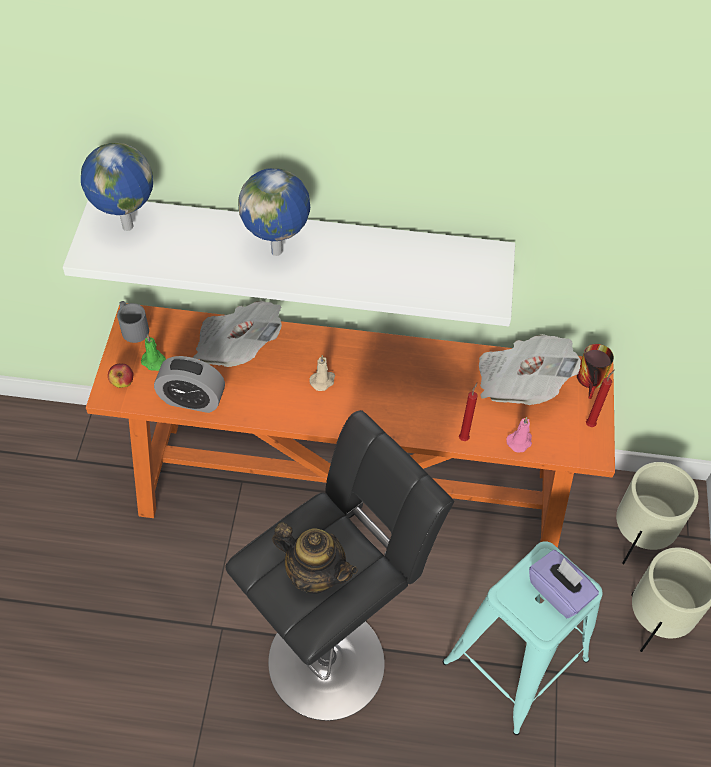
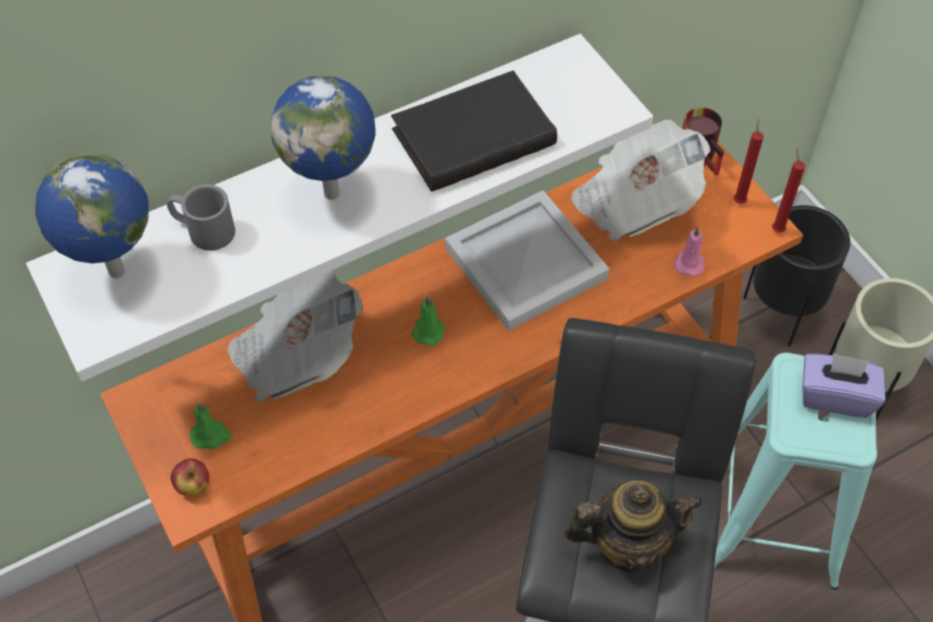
camera: 35 degrees left, 0 degrees up
grey mug [117,301,149,343] -> grey mug moved to [167,184,235,251]
alarm clock [154,356,225,413] -> none
beige candle [310,355,335,391] -> green candle [412,296,445,346]
red candle [459,383,478,441] -> red candle moved to [772,148,805,233]
beige planter [616,462,698,564] -> black planter [743,205,850,346]
none -> black book [391,70,557,192]
none -> white tray [445,190,610,331]

